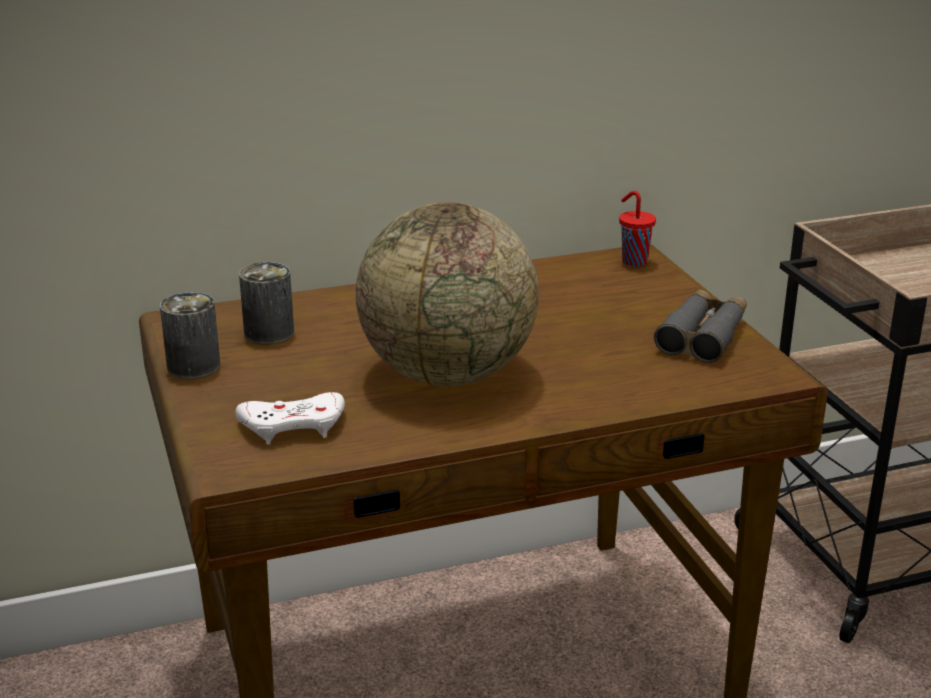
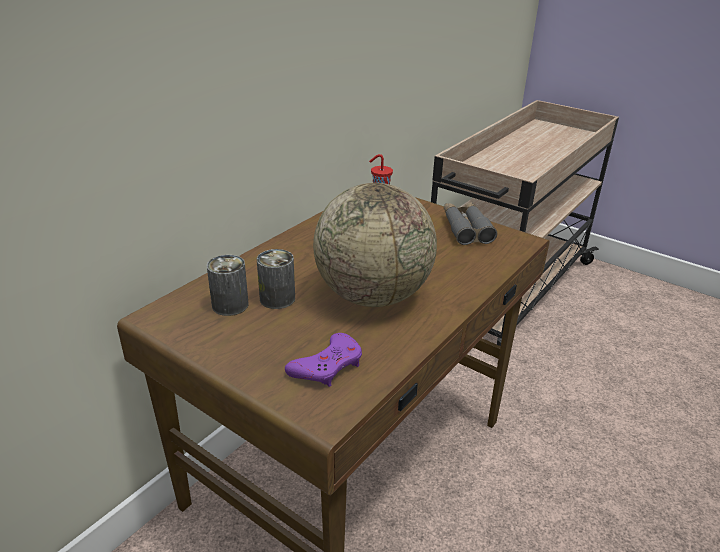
camera: 35 degrees left, 5 degrees up
can [160,292,220,379] -> can moved to [257,249,295,309]
white game controller [235,392,345,444] -> purple game controller [285,333,362,387]

